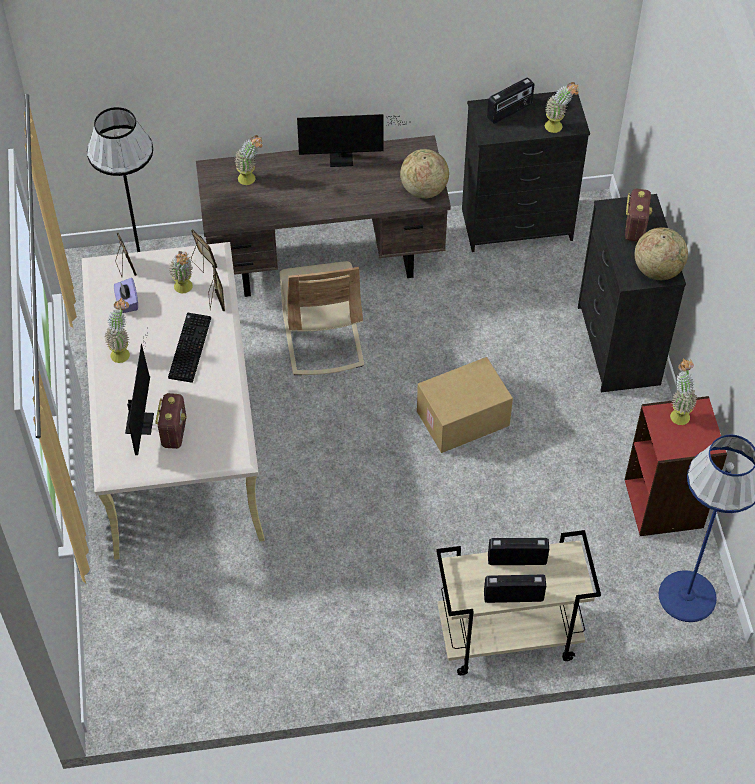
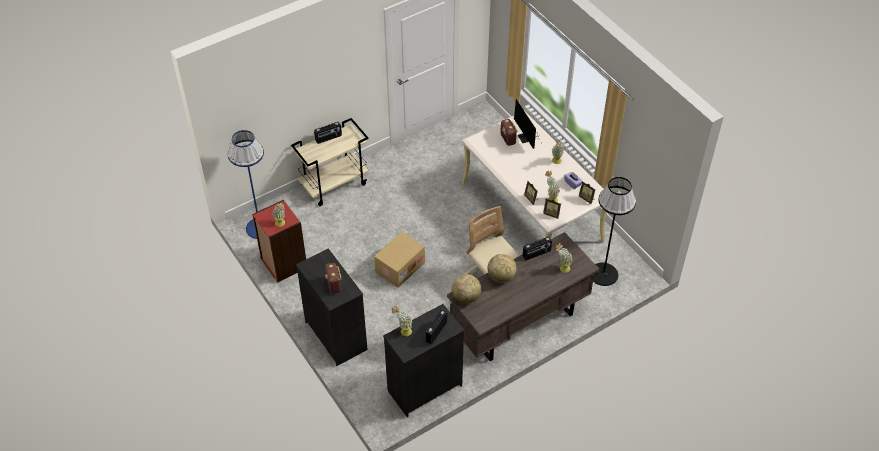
camera: 155 degrees right, 5 degrees down
keyboard [168,313,211,383] -> none
monitor [297,114,412,167] -> none
radio [488,538,549,565] -> radio moved to [523,237,552,260]
globe [635,227,688,280] -> globe moved to [487,254,517,283]

